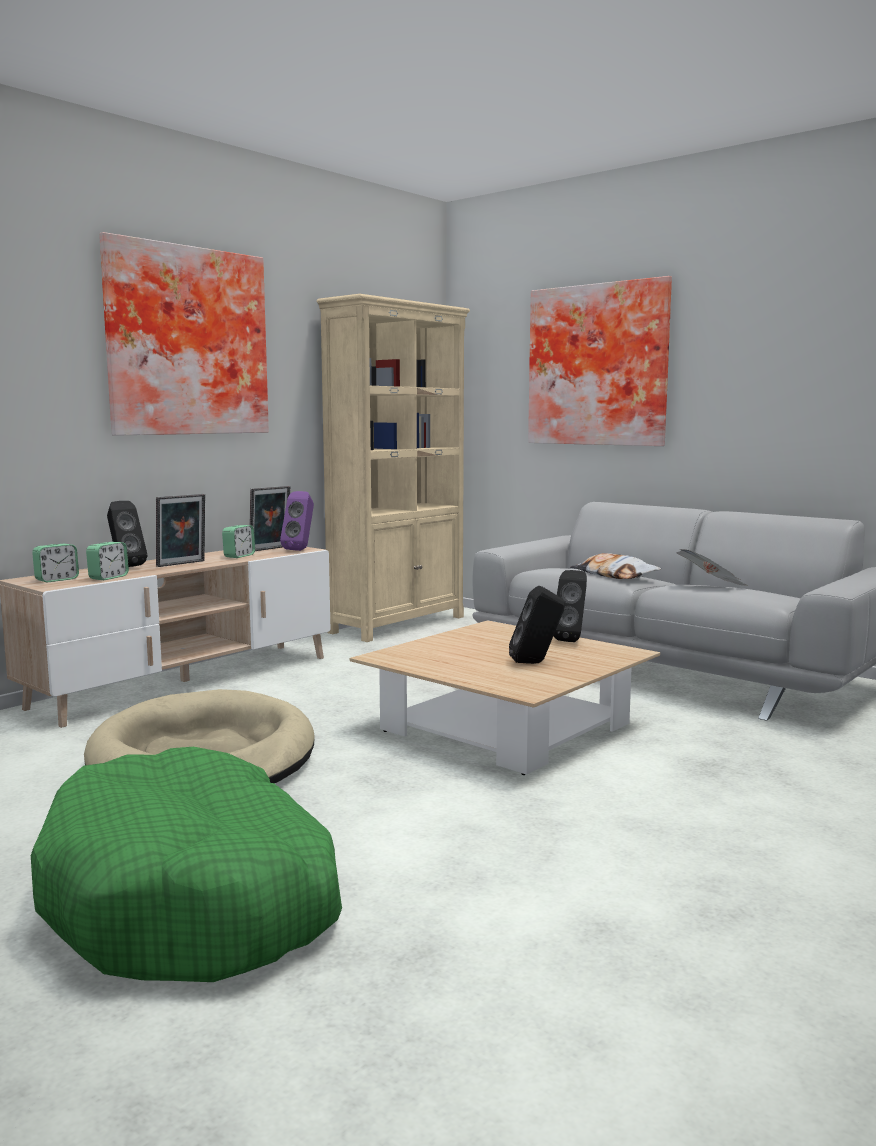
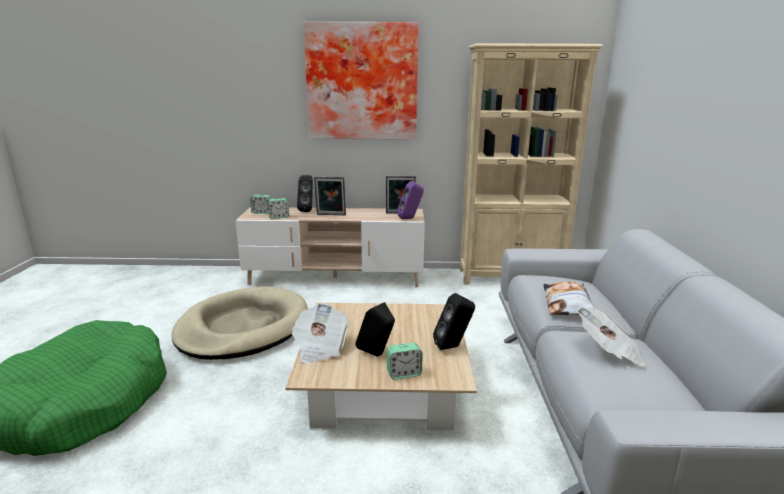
camera: 50 degrees right, 10 degrees up
alarm clock [222,525,255,558] -> alarm clock moved to [387,342,422,379]
picture [528,276,672,446] -> none
none -> newspaper [291,303,350,364]

